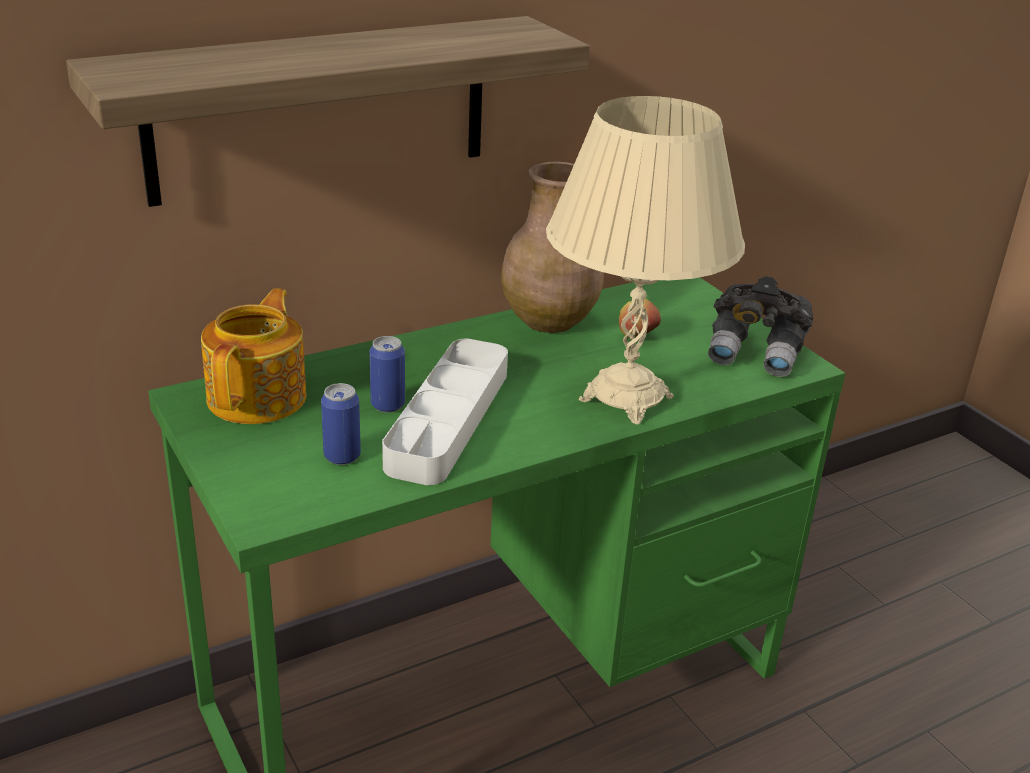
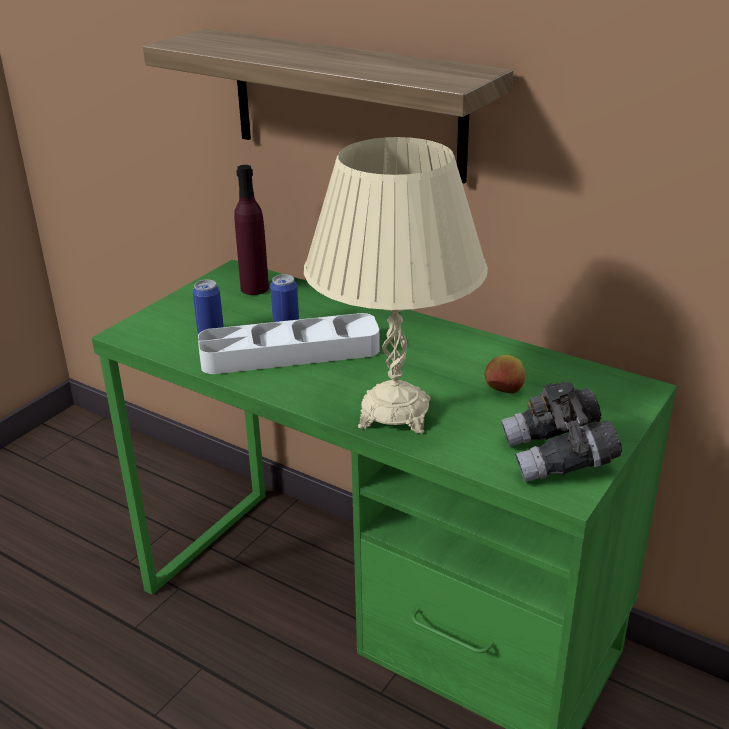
camera: 65 degrees right, 0 degrees up
teapot [201,288,306,424] -> purple bottle [234,165,269,295]
brown vase [501,162,603,333] -> none

